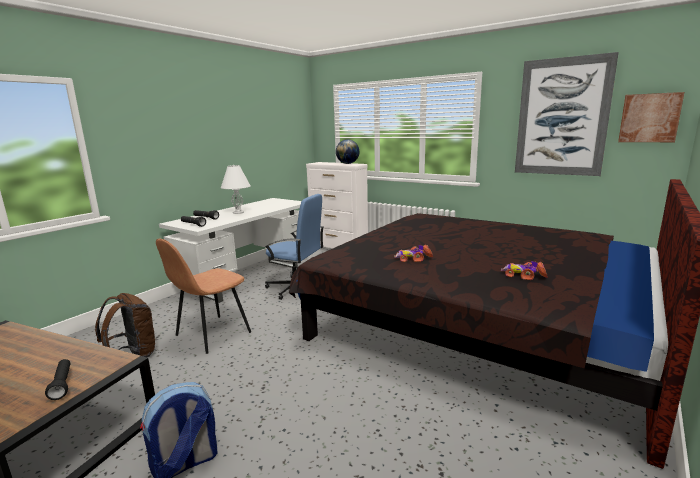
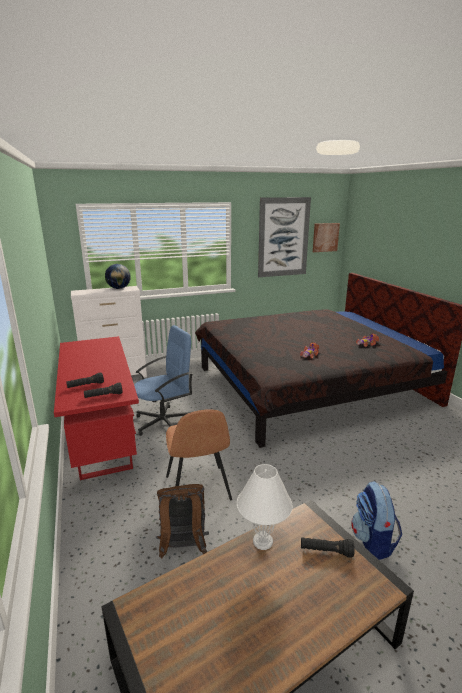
camera: 55 degrees left, 5 degrees up
white desk [159,198,302,303] -> red desk [54,336,139,481]
white table lamp [221,165,251,214] -> white table lamp moved to [237,464,292,550]

